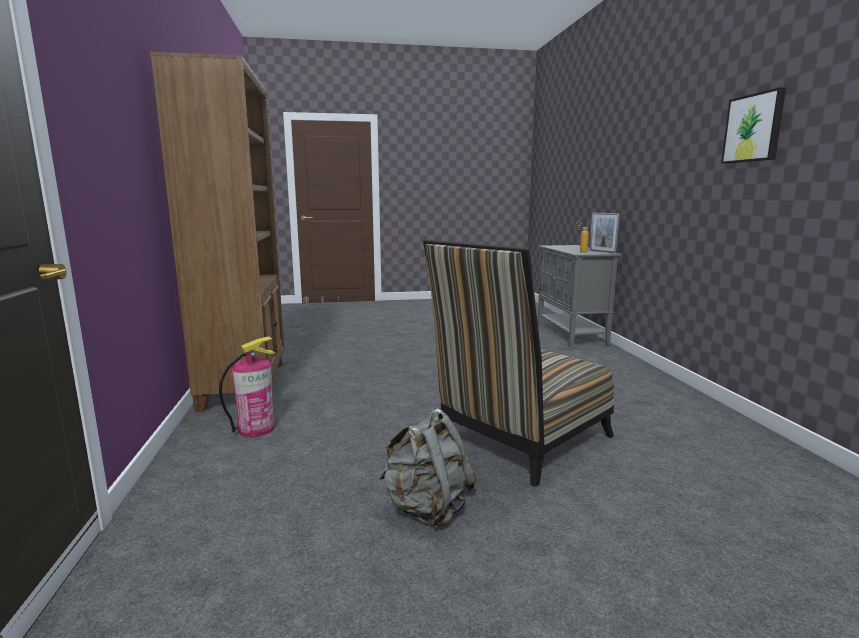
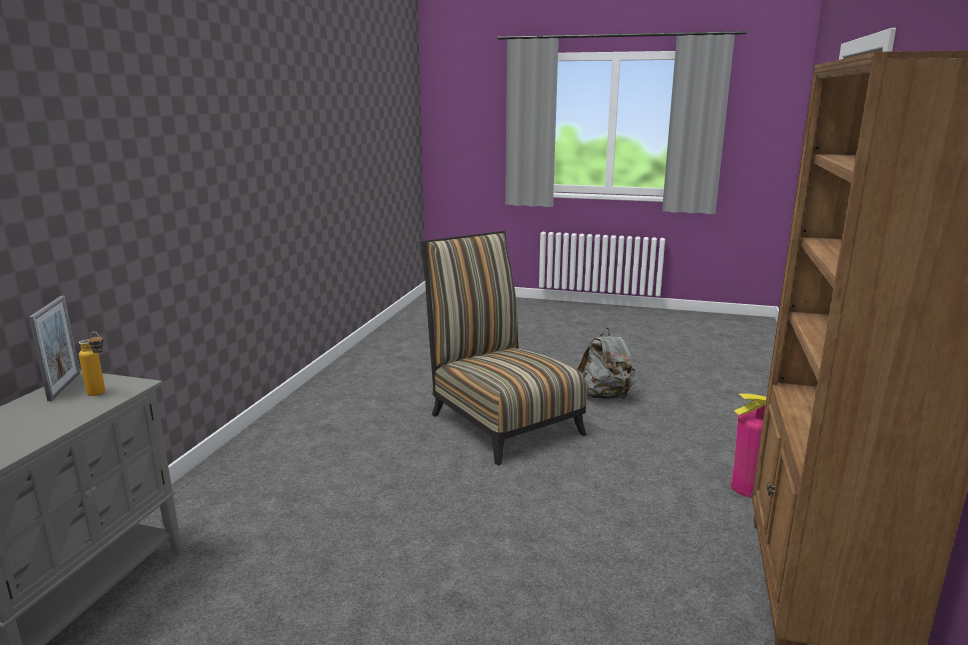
camera: 155 degrees left, 5 degrees up
chair [423,239,614,487] -> chair turned 105 degrees counterclockwise [420,231,587,466]
picture [721,87,786,164] -> none

